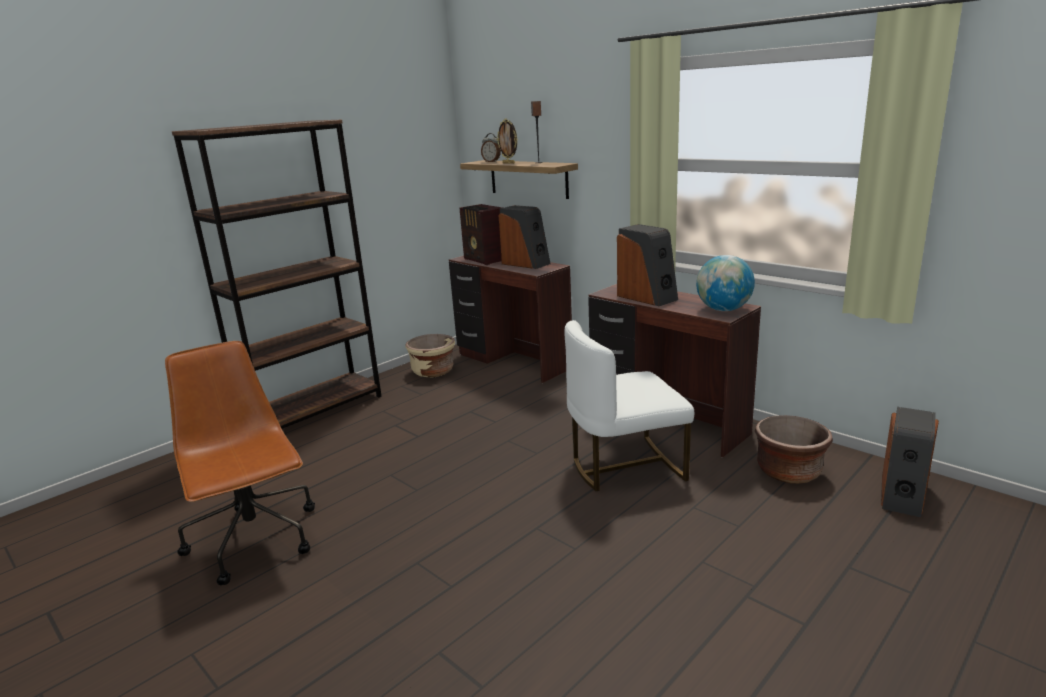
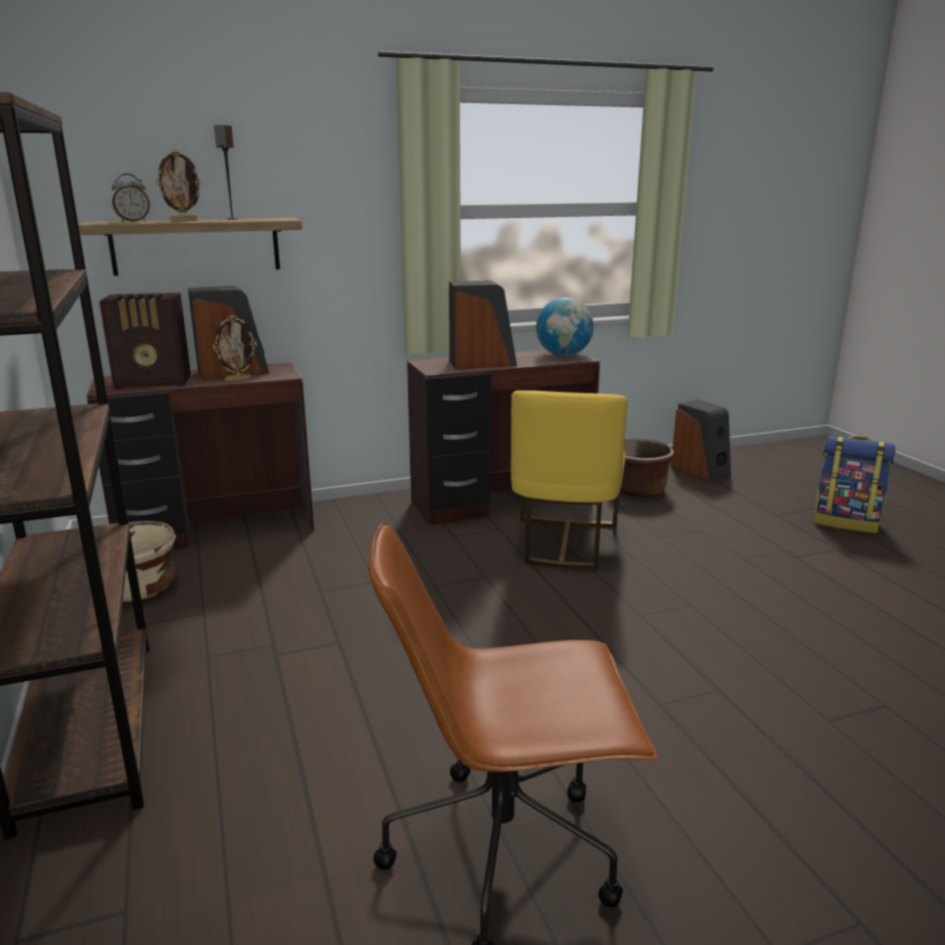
camera: 65 degrees left, 0 degrees up
white chair [565,320,694,491] -> yellow chair [511,390,628,569]
none -> picture frame [213,315,257,381]
none -> backpack [814,436,896,533]

